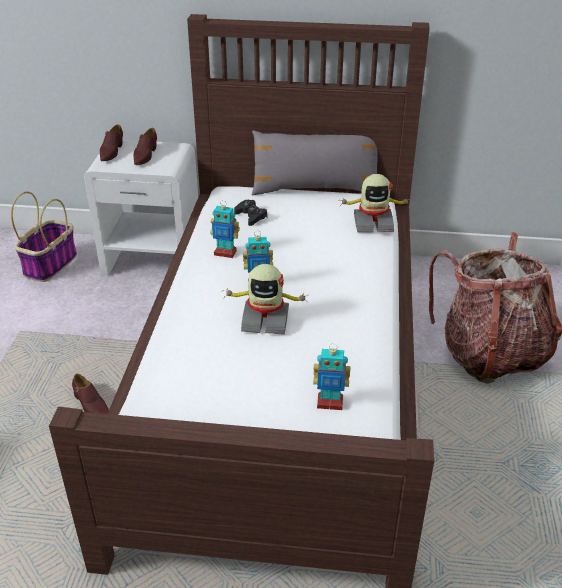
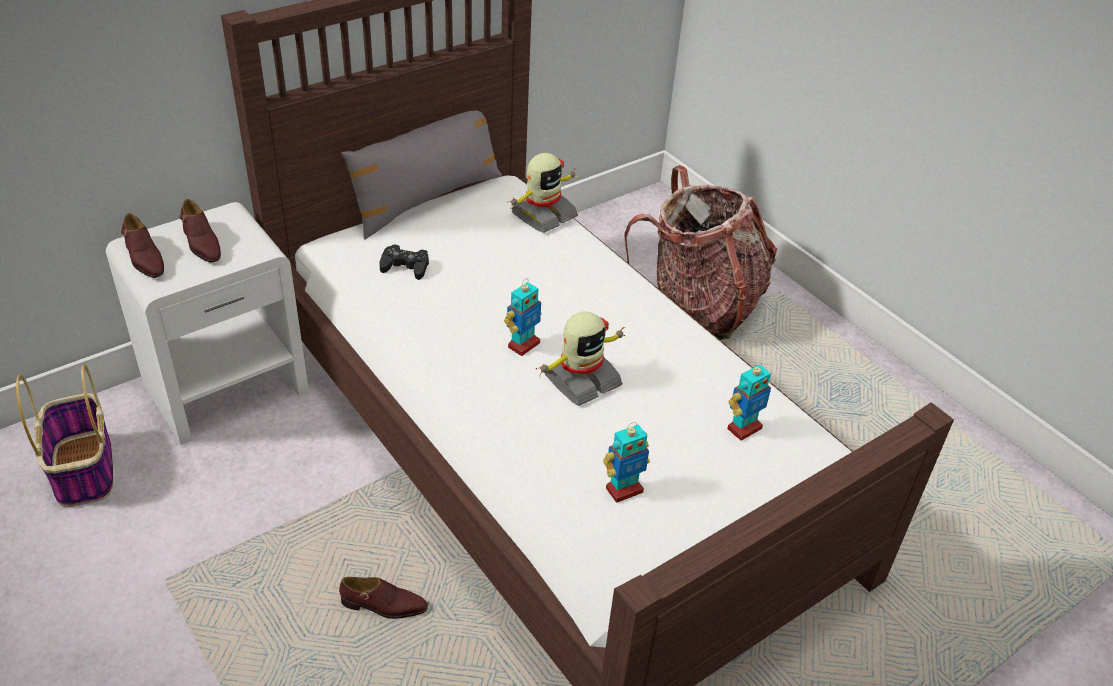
camera: 45 degrees left, 5 degrees up
toy robot [210,200,240,258] -> toy robot moved to [603,422,650,503]

